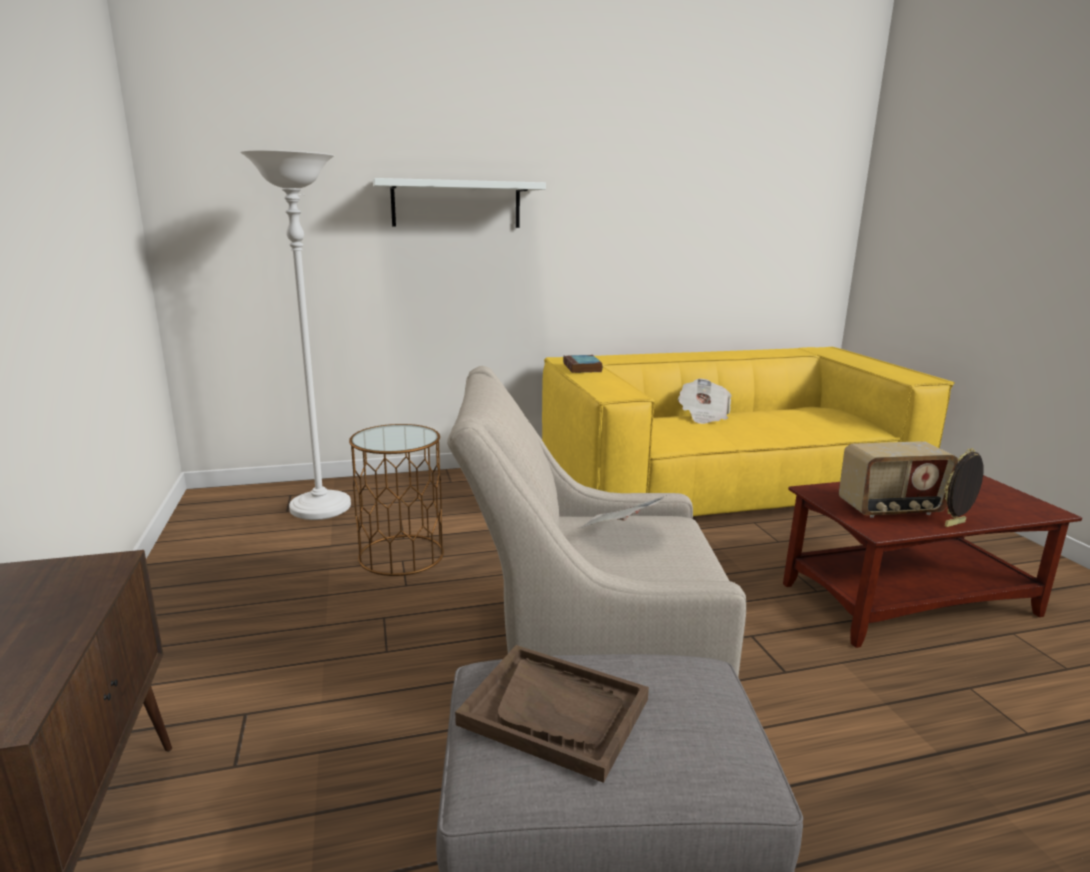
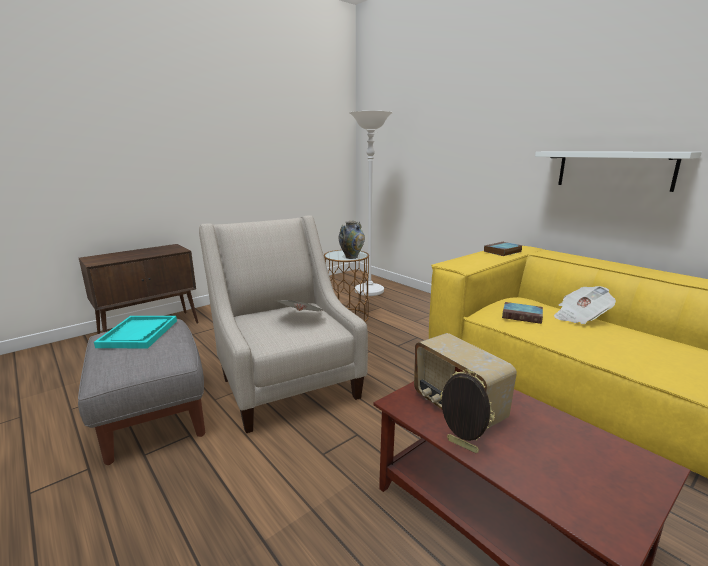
camera: 65 degrees right, 0 degrees up
white shelf [373,178,546,228] -> white shelf moved to [535,151,702,192]
brown tray [455,645,649,783] -> turquoise tray [94,316,177,348]
none -> vase [339,221,365,259]
none -> book [502,302,543,324]

